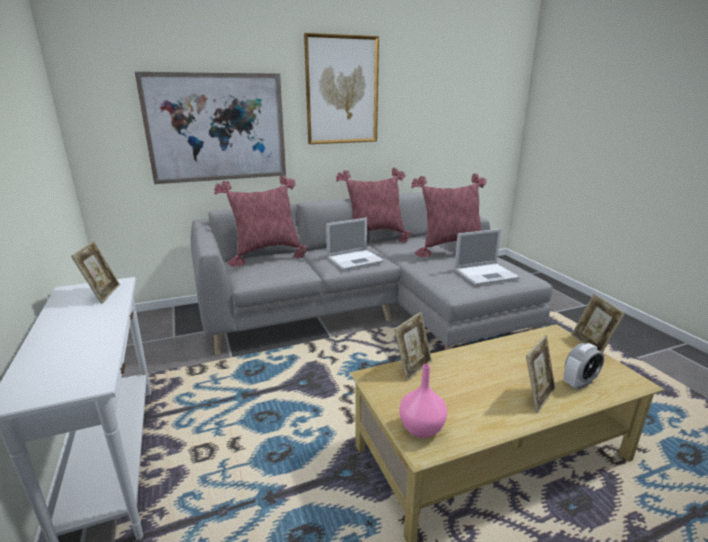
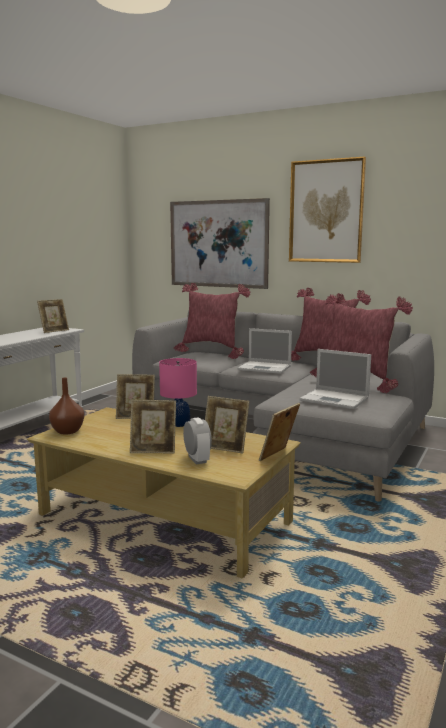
camera: 50 degrees right, 10 degrees down
pink vase [400,364,447,438] -> brown vase [49,378,84,435]
alarm clock [563,343,604,390] -> alarm clock turned 135 degrees counterclockwise [183,417,212,464]
none -> pink table lamp [159,358,197,427]
none -> picture frame [205,396,250,453]

